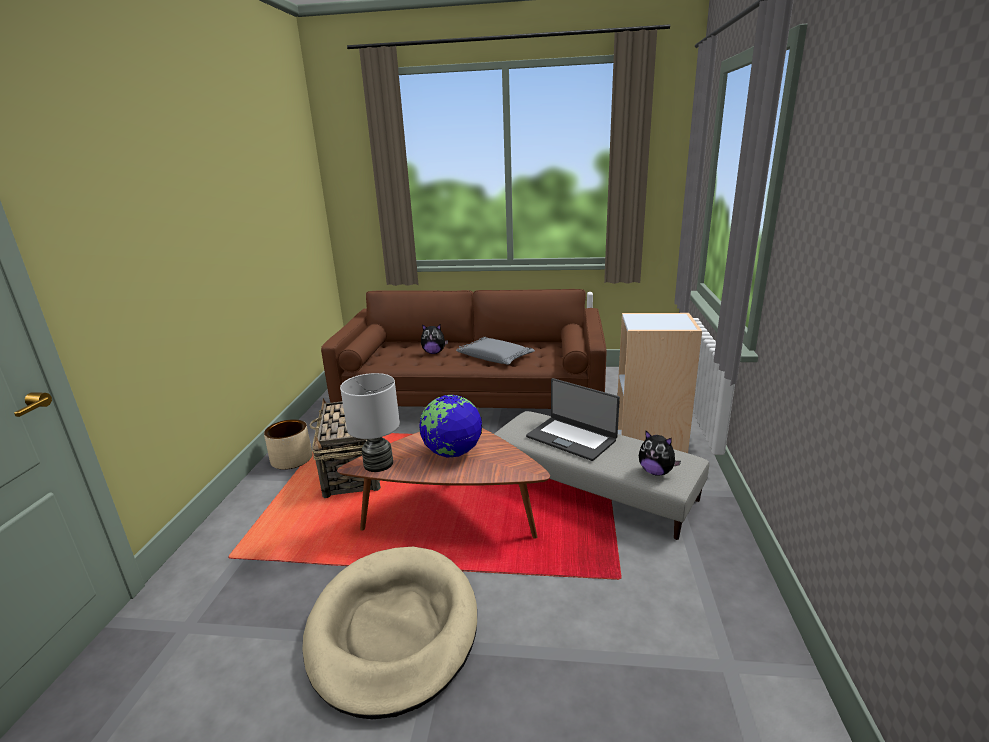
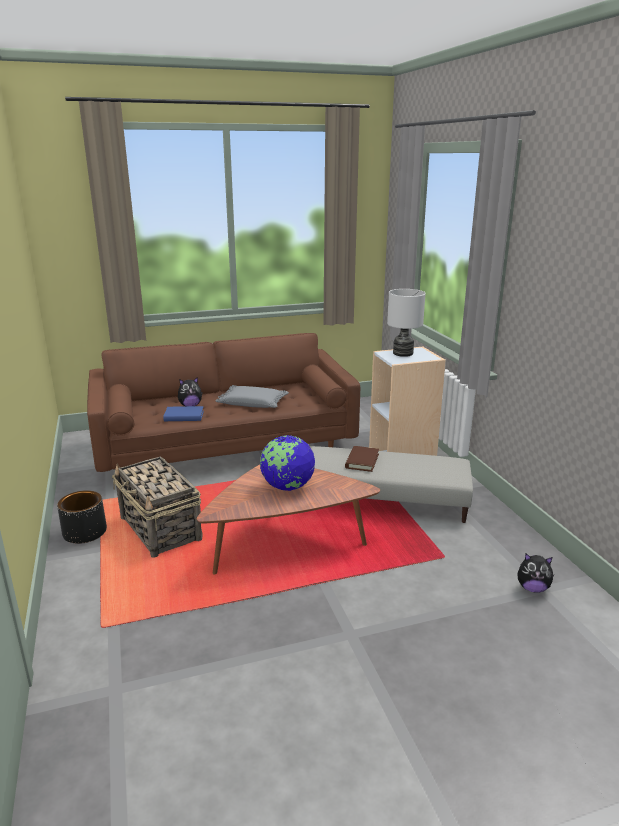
camera: 25 degrees left, 0 degrees up
beige planter [264,419,312,470] -> black planter [57,490,107,544]
beige dog bed [302,547,477,719] -> none
grey table lamp [340,373,400,472] -> grey table lamp moved to [387,289,426,357]
laptop [526,378,620,461] -> brown book [345,446,379,472]
plush toy [638,430,681,476] -> plush toy moved to [517,554,555,593]
none -> blue book [163,406,204,421]

